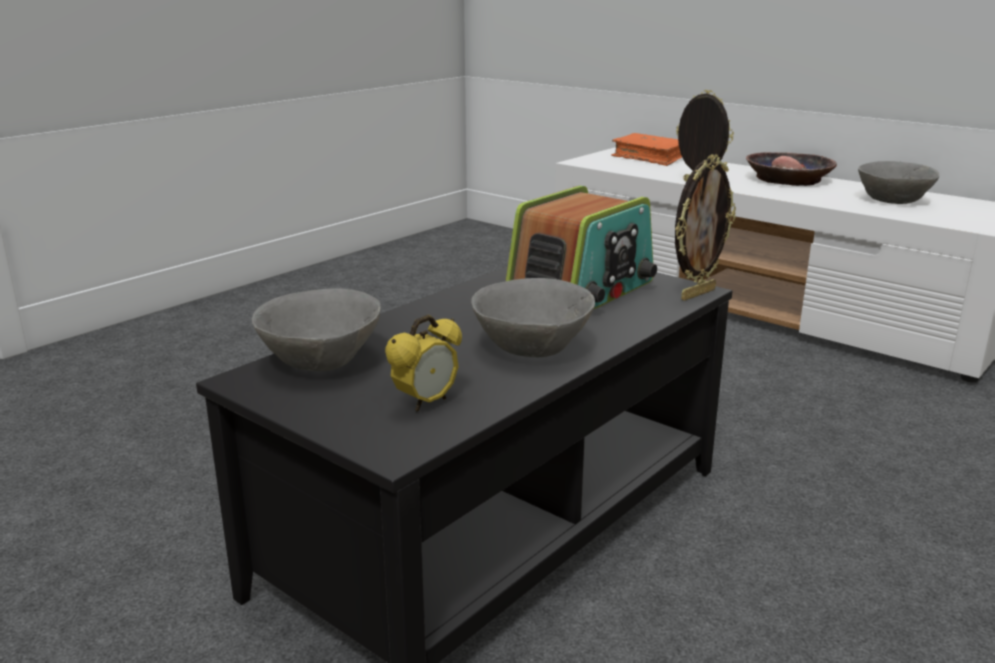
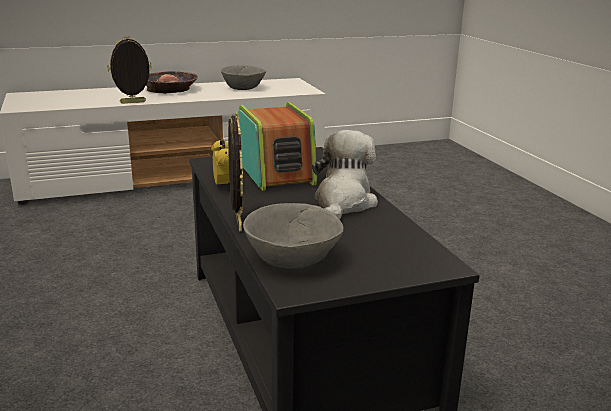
camera: 60 degrees left, 0 degrees up
alarm clock [385,314,462,412] -> alarm clock moved to [211,138,230,190]
grey bowl [471,278,595,357] -> plush toy [312,130,378,220]
orange book [611,133,682,166] -> none
picture frame [675,154,736,301] -> picture frame moved to [228,111,243,231]

